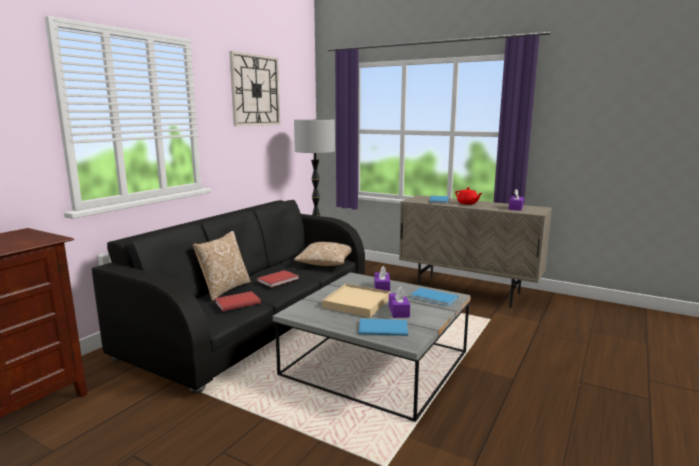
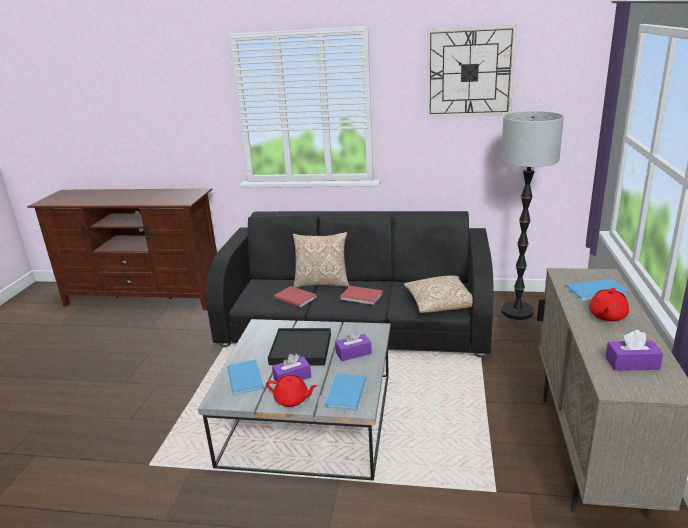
camera: 70 degrees right, 10 degrees up
beige tray [322,284,391,317] -> black tray [268,328,331,365]
none -> red teapot [266,375,317,407]

